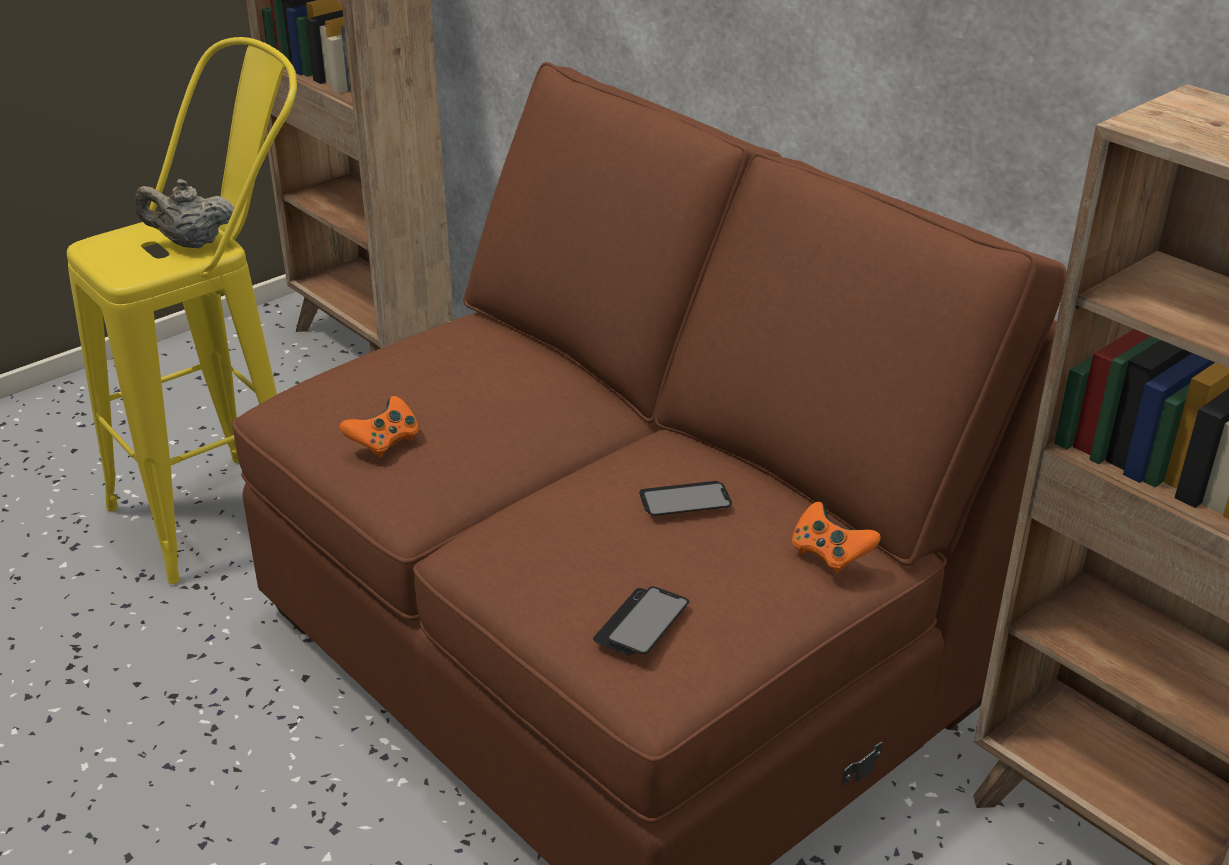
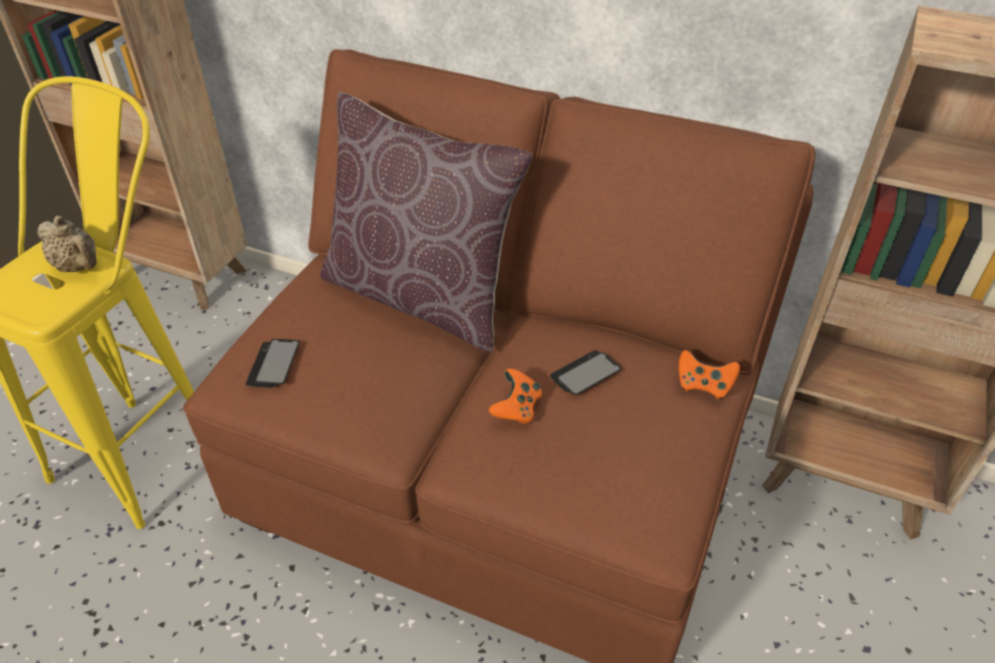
camera: 25 degrees left, 10 degrees up
beige teapot [135,179,235,248] -> beige teapot turned 120 degrees counterclockwise [37,215,97,272]
orange game controller [340,396,419,458] -> orange game controller moved to [489,368,542,425]
phone [593,586,689,655] -> phone moved to [246,339,300,388]
none -> brown pillow [320,92,533,352]

